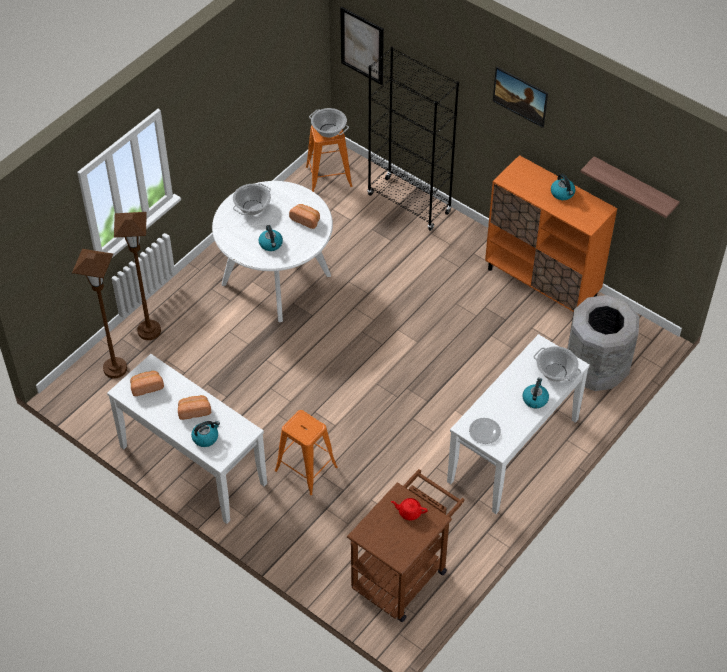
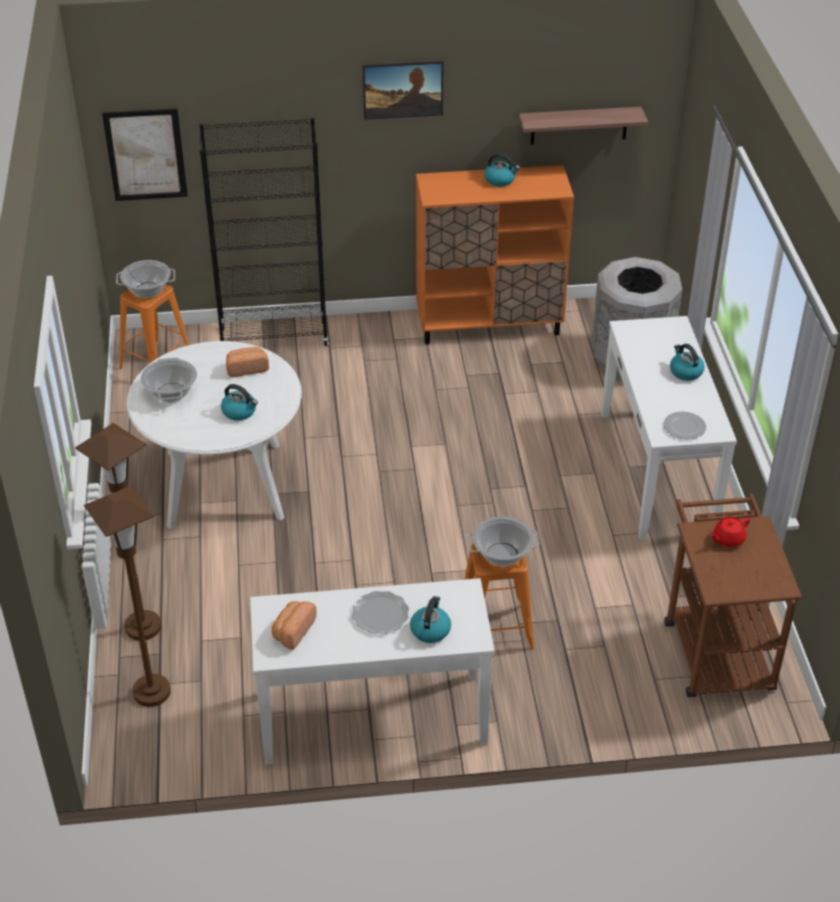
camera: 45 degrees left, 10 degrees down
bread [178,395,211,420] -> plate [352,591,409,634]
cooking pot [533,346,581,382] -> cooking pot moved to [467,517,540,566]

